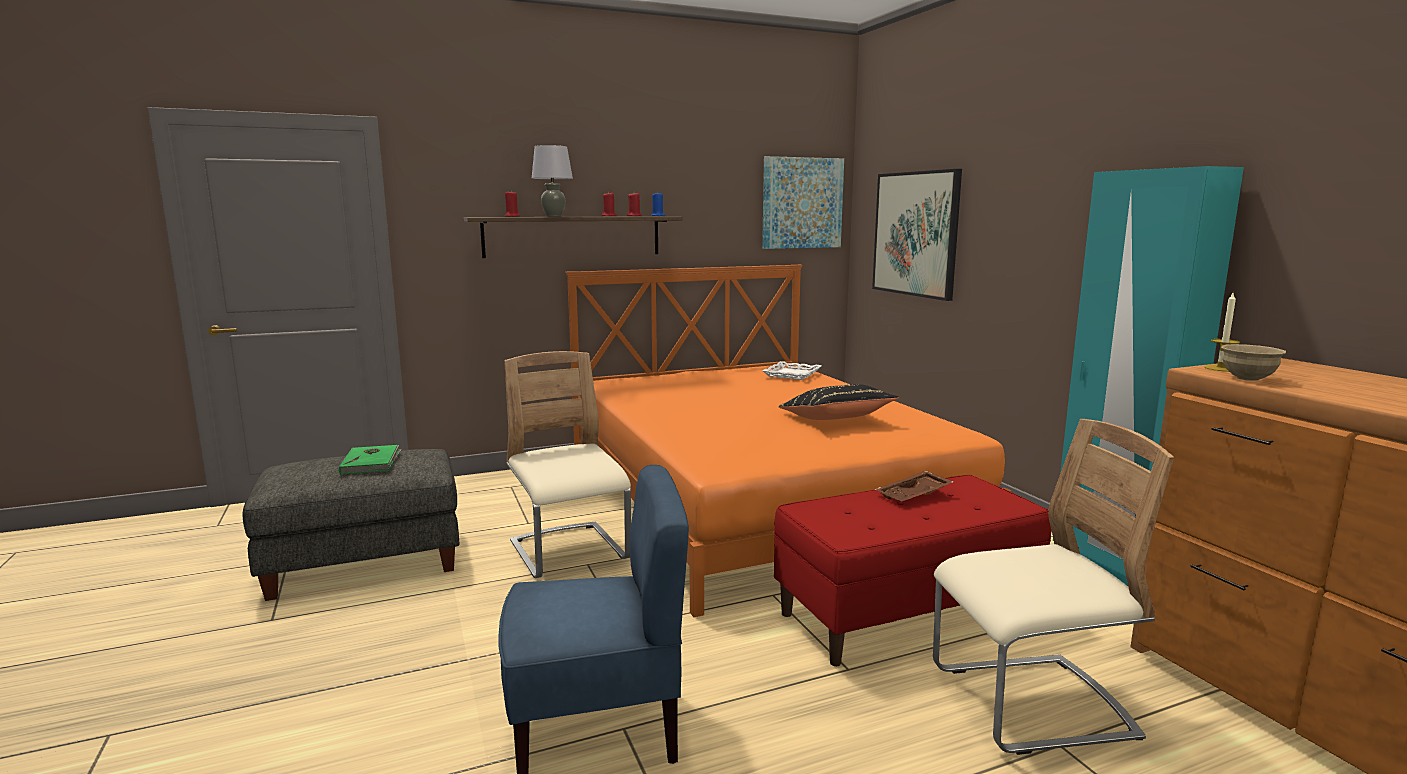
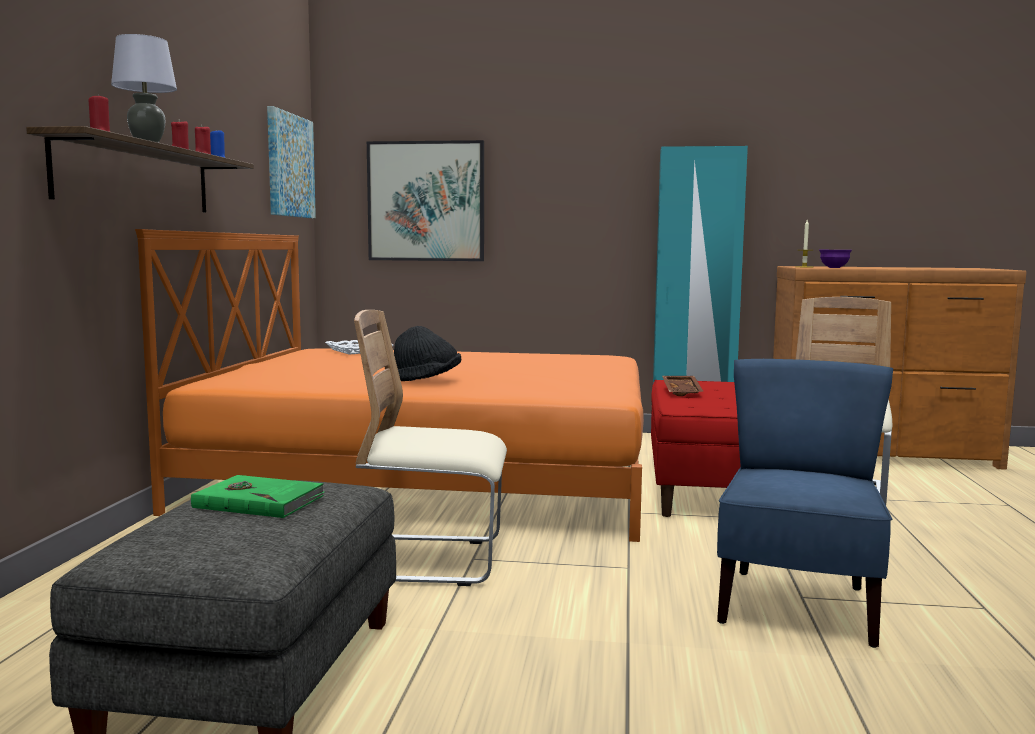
camera: 60 degrees left, 5 degrees down
black pillow [779,384,899,420] -> none
beige bowl [1221,344,1286,381] -> purple bowl [819,250,852,268]
none -> black hat [394,326,461,381]

